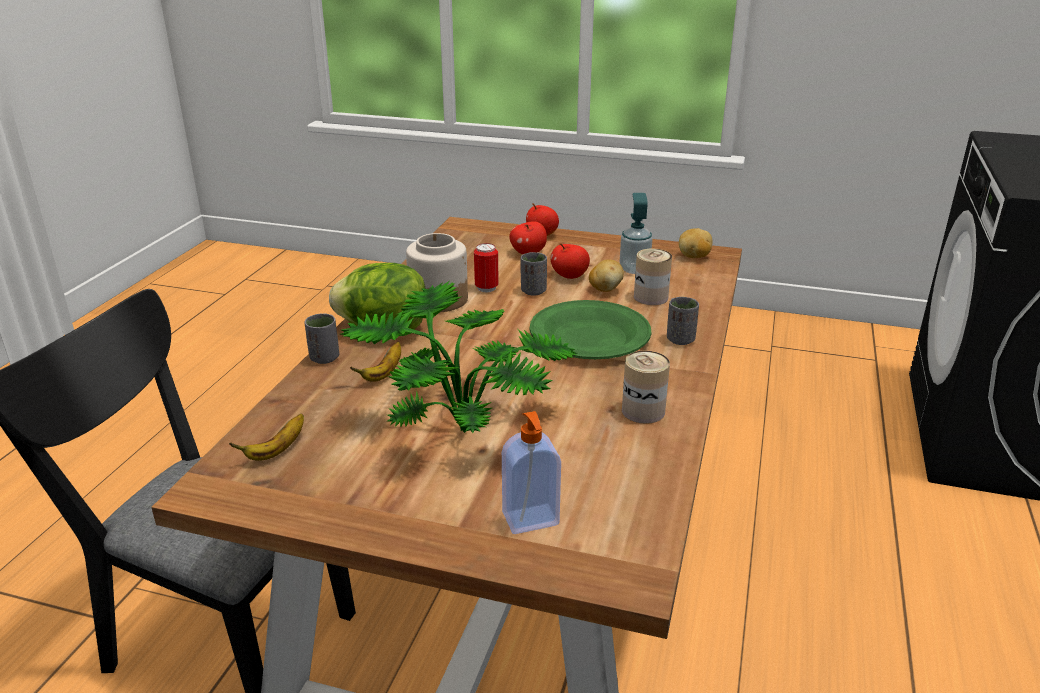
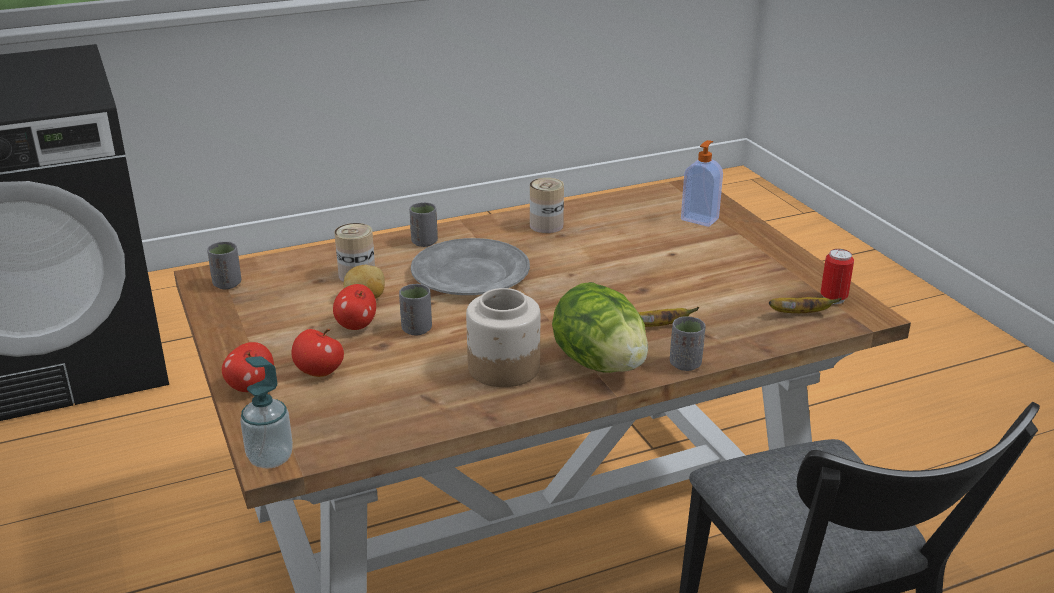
camera: 130 degrees left, 0 degrees up
potted plant [339,281,578,433] -> none
can [474,243,499,292] -> can moved to [821,249,854,304]
green plate [530,300,651,359] -> grey plate [411,238,530,295]
soap dispenser [619,193,653,274] -> soap dispenser moved to [240,356,293,469]
potato [679,228,713,258] -> grey cup [207,241,241,289]

